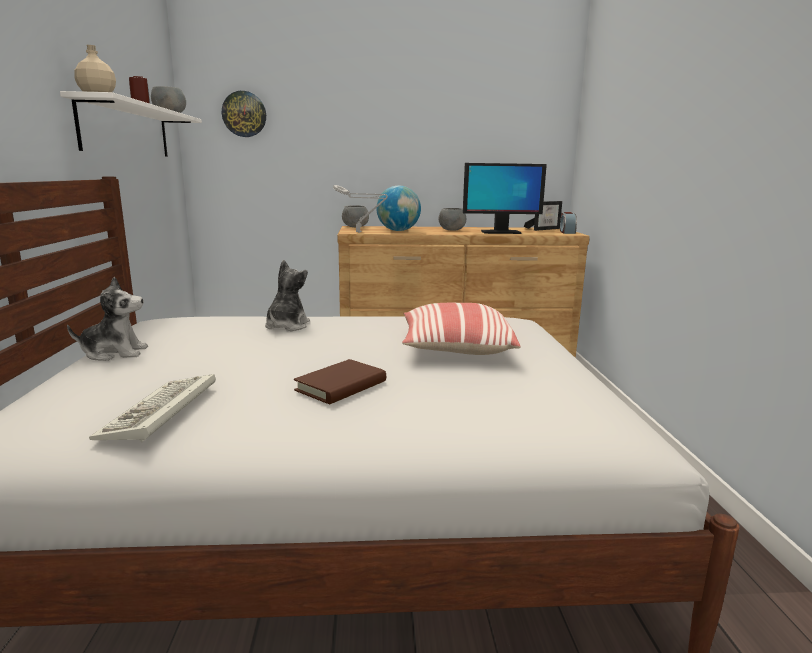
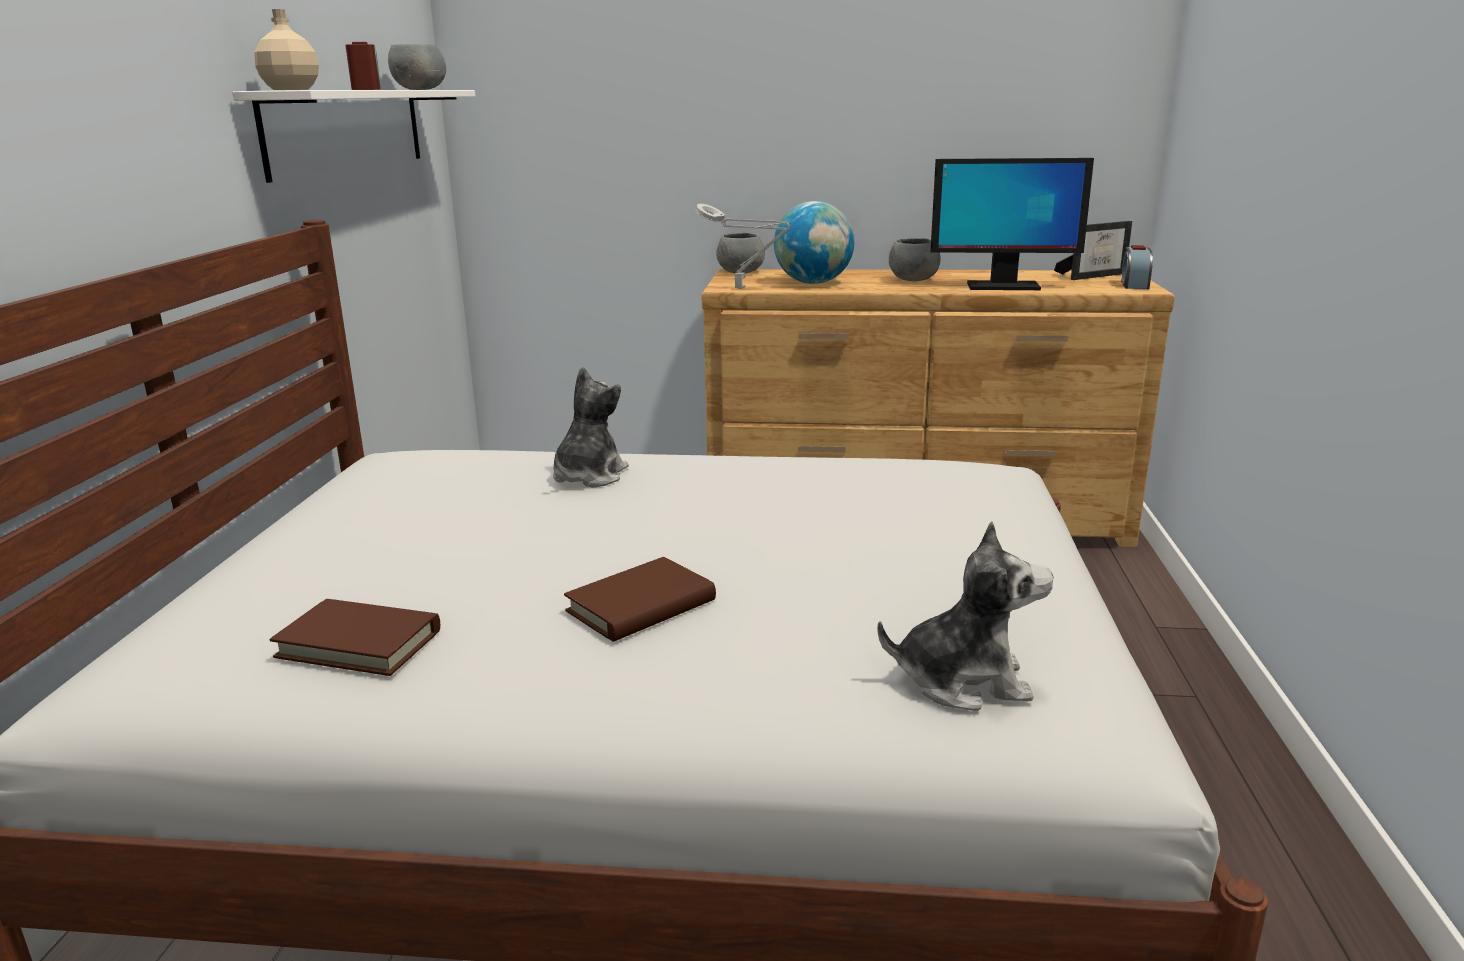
camera: 10 degrees right, 5 degrees up
plush toy [67,277,148,361] -> plush toy moved to [877,522,1053,711]
keyboard [89,374,216,443] -> brown book [270,599,440,676]
wall clock [222,91,266,137] -> none
pillow [402,303,521,355] -> none

